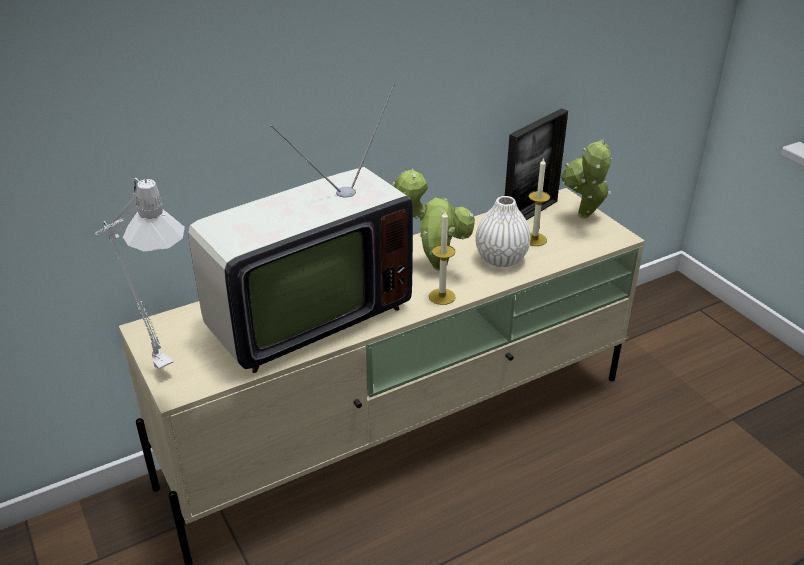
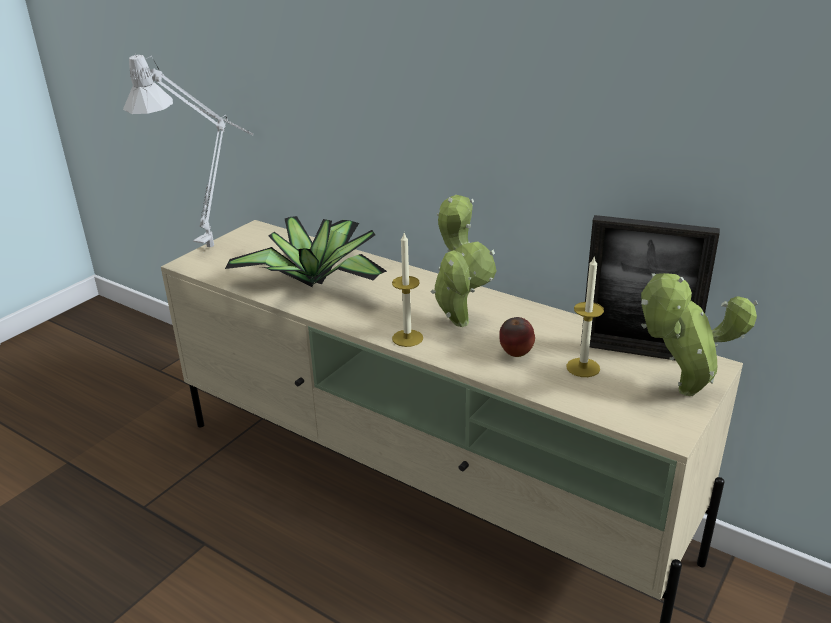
camera: 65 degrees right, 5 degrees down
television [188,83,413,373] -> potted plant [225,216,387,287]
white vase [475,196,531,267] -> apple [499,317,535,357]

